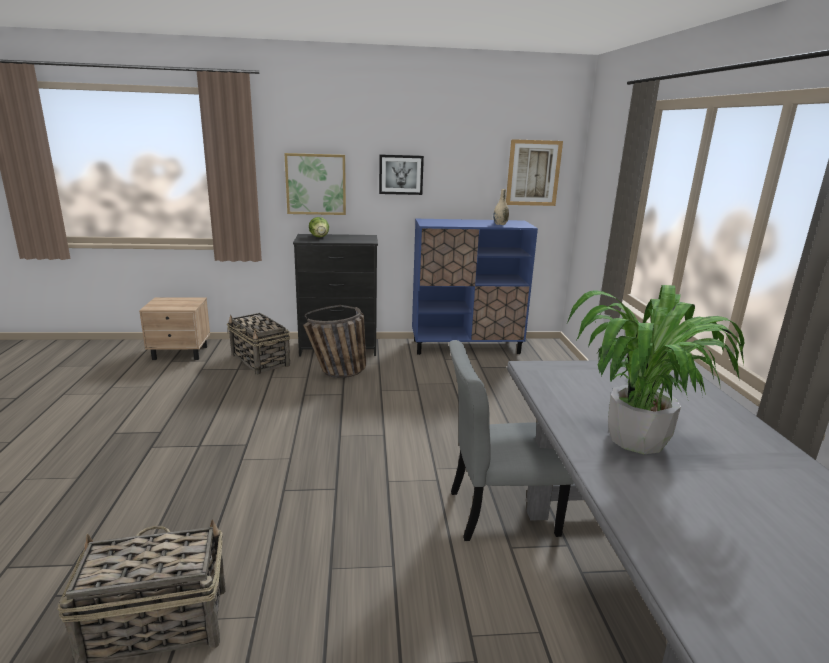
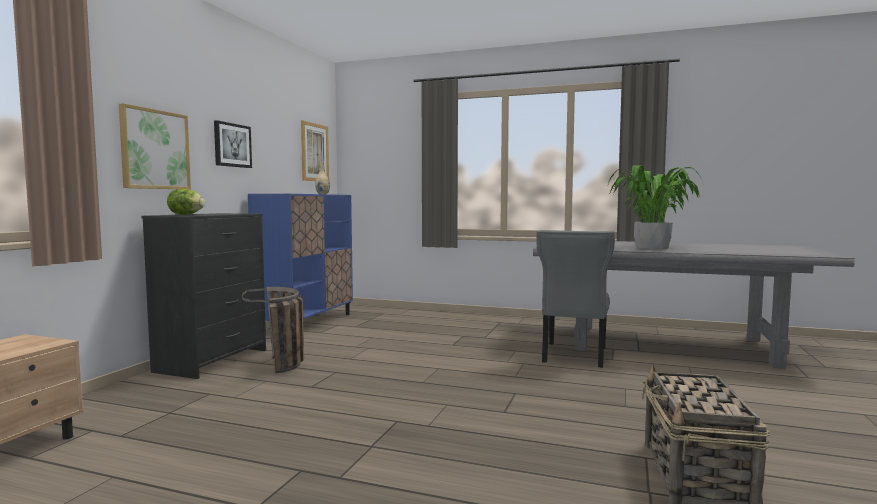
camera: 65 degrees left, 15 degrees down
basket [227,313,290,375] -> none

